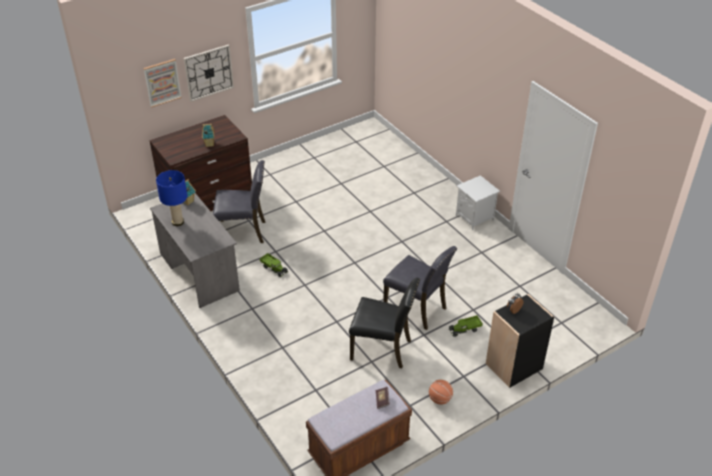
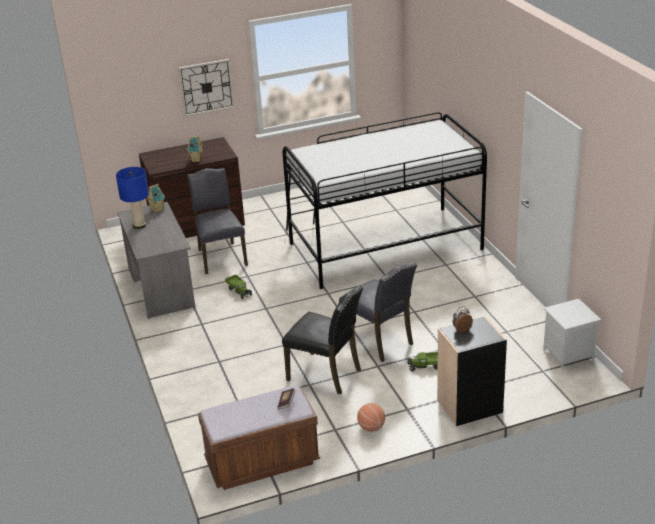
camera: 15 degrees right, 10 degrees down
picture [143,59,182,108] -> none
grey chair [213,160,265,243] -> grey chair turned 120 degrees counterclockwise [187,168,248,274]
grey nightstand [456,175,500,230] -> grey nightstand moved to [543,299,601,369]
none -> black bed [283,112,487,289]

